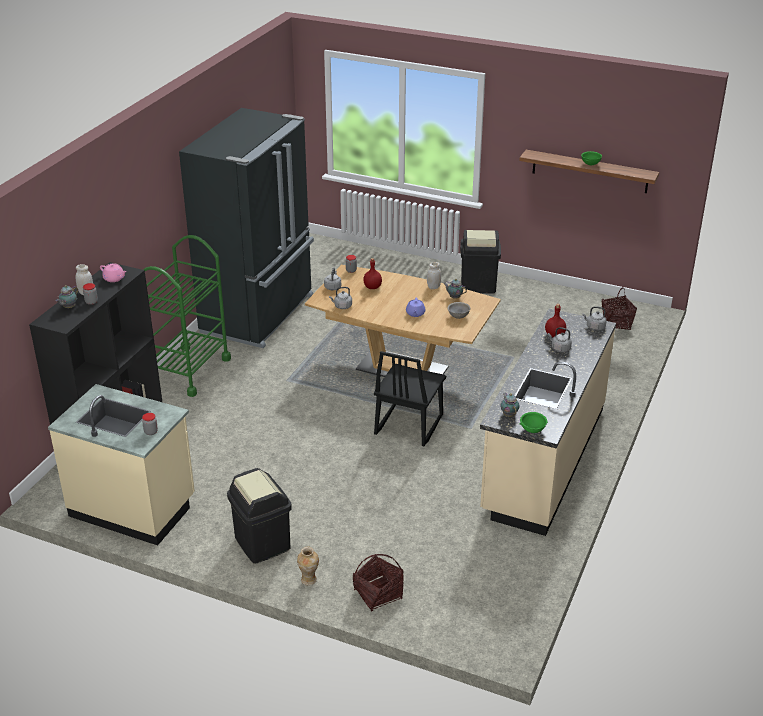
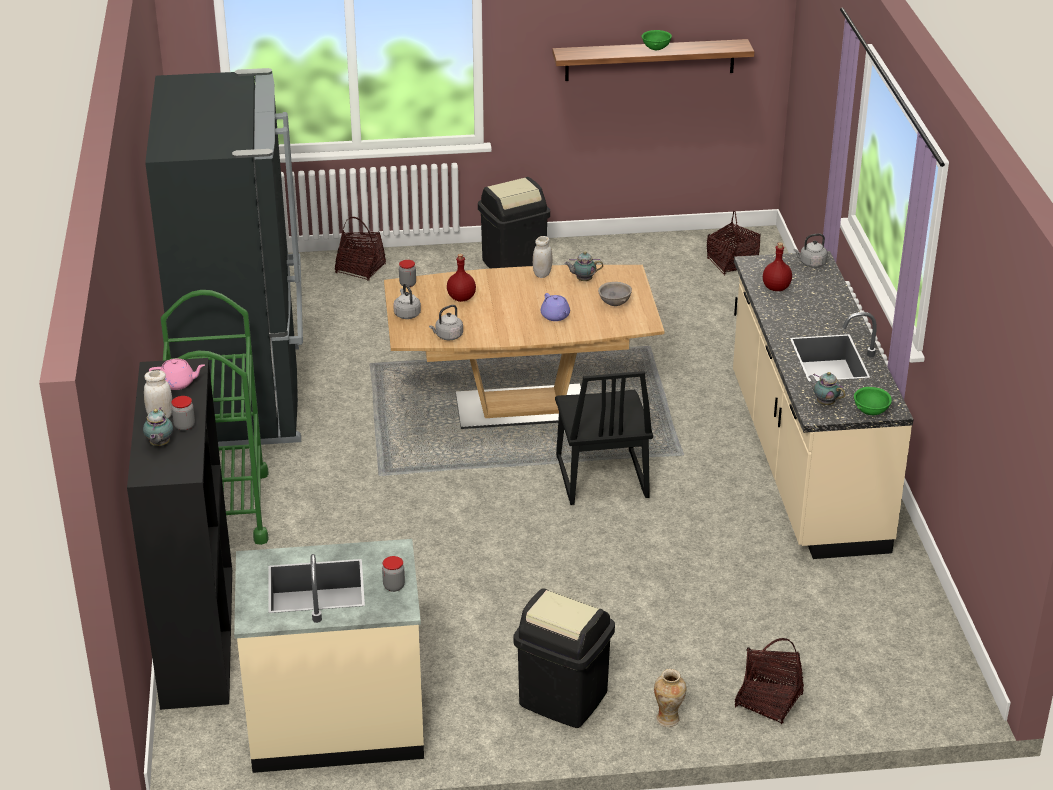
camera: 30 degrees left, 0 degrees up
grey kettle [548,327,572,352] -> none
none -> basket [335,217,386,281]

